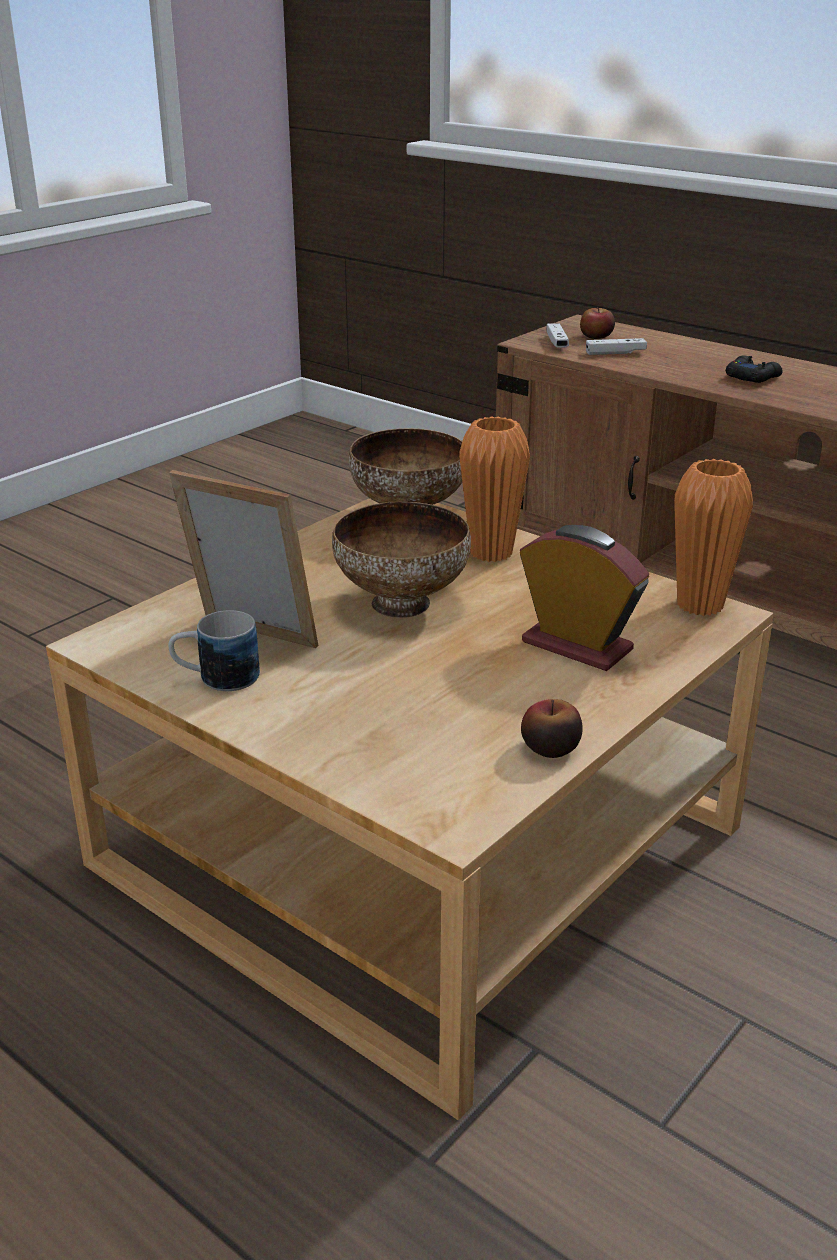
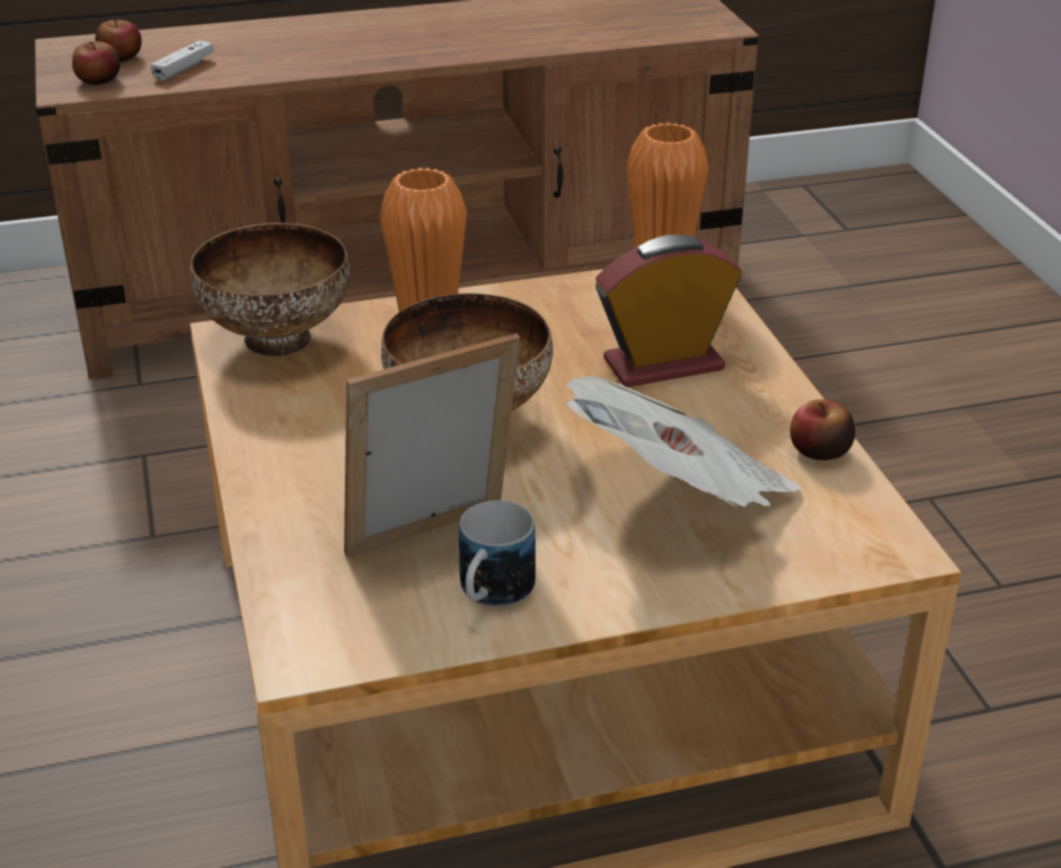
camera: 55 degrees left, 5 degrees up
white game controller [546,323,569,348] -> apple [72,41,120,85]
black game controller [726,355,783,383] -> none
none -> newspaper [565,376,801,508]

